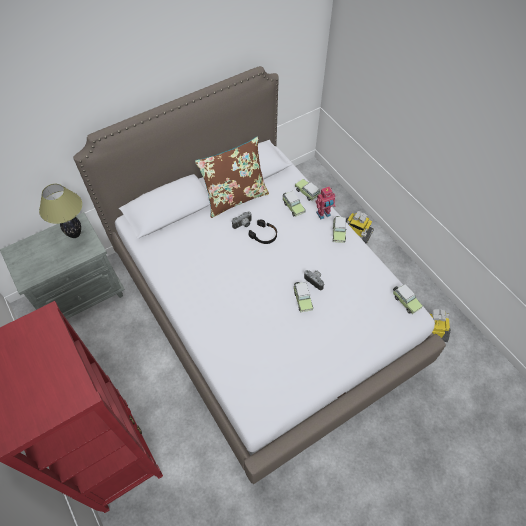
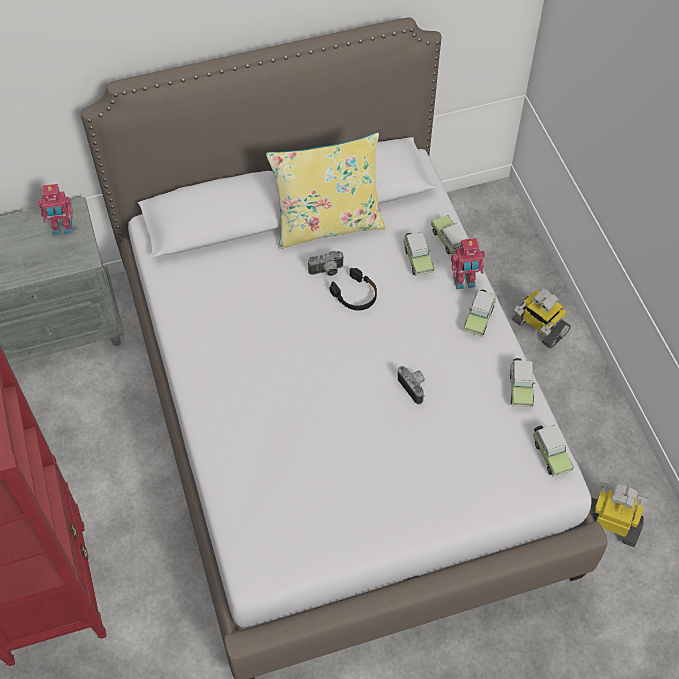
camera: 15 degrees right, 0 degrees up
table lamp [39,184,82,238] -> toy robot [38,184,73,236]
brown pillow [195,136,269,218] -> yellow pillow [266,132,385,249]
toy car [293,282,313,313] -> toy car moved to [510,358,535,408]

